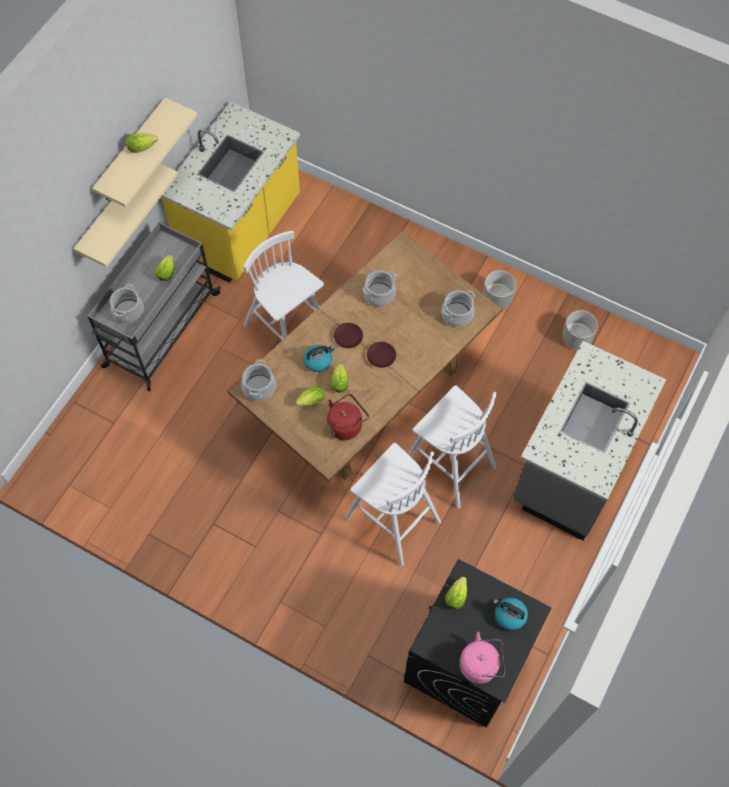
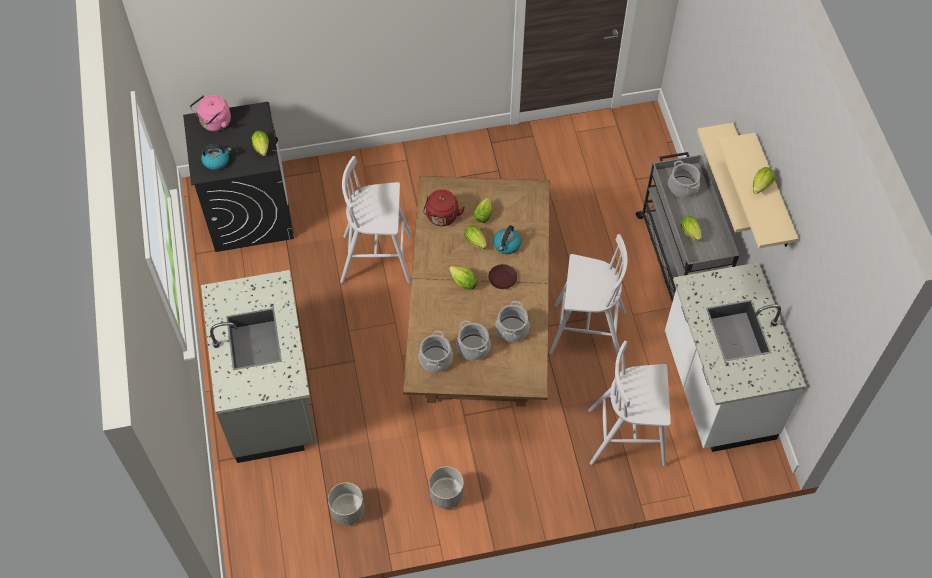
camera: 140 degrees right, 5 degrees down
yellow counter [161,102,300,283] -> white counter [665,262,806,452]
cooking pot [242,359,276,401] -> cooking pot moved to [456,320,491,360]
brown plate [367,342,396,368] -> lettuce [449,266,478,290]
white stool [408,385,497,509] -> white stool moved to [588,341,671,466]

